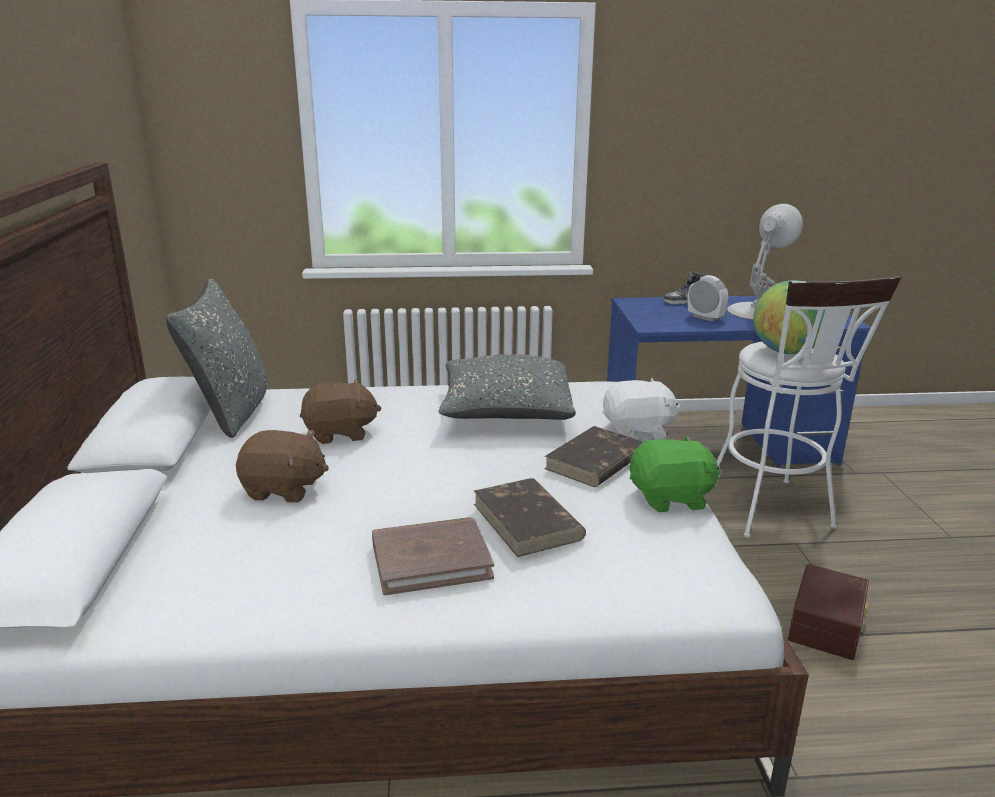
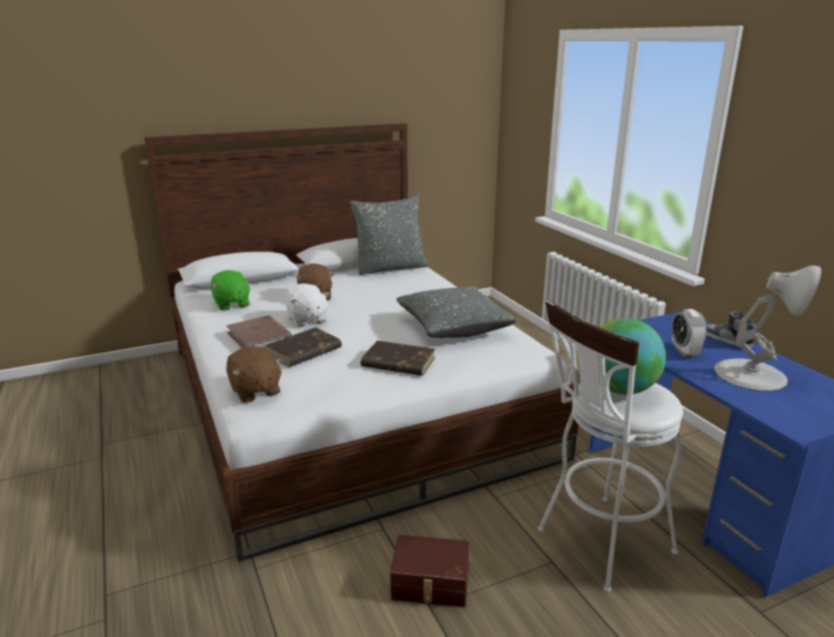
camera: 70 degrees right, 0 degrees up
brown plush toy [300,379,382,444] -> brown plush toy moved to [226,346,283,403]
white plush toy [603,378,680,439] -> white plush toy moved to [285,283,329,327]
green plush toy [630,435,721,512] -> green plush toy moved to [211,270,251,311]
alarm clock [688,275,728,322] -> alarm clock turned 150 degrees clockwise [672,309,707,357]

